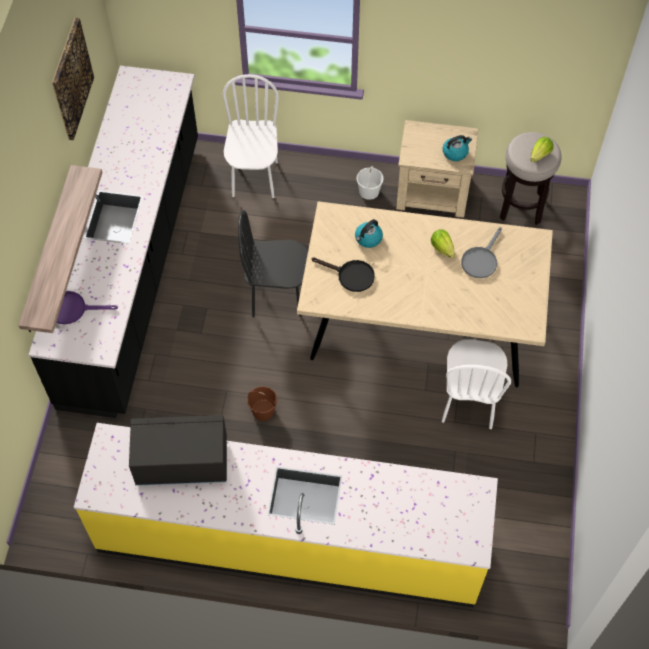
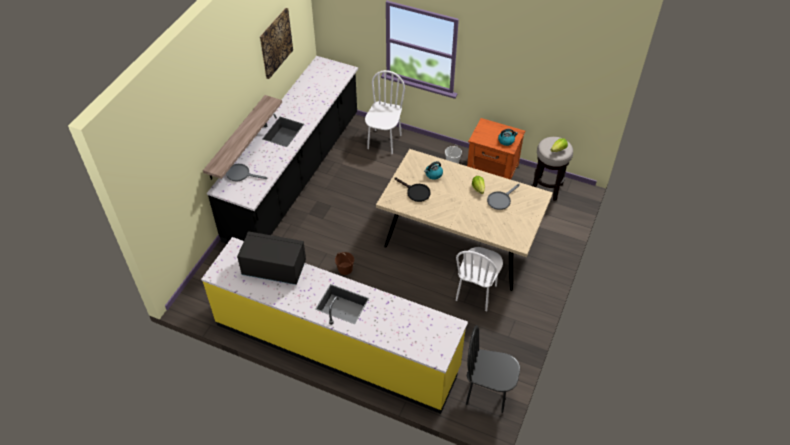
camera: 15 degrees right, 10 degrees down
purple frying pan [56,291,118,324] -> grey frying pan [226,164,268,181]
black chair [238,210,309,318] -> black chair moved to [466,325,520,413]
beige nightstand [396,120,478,218] -> orange nightstand [467,118,525,180]

